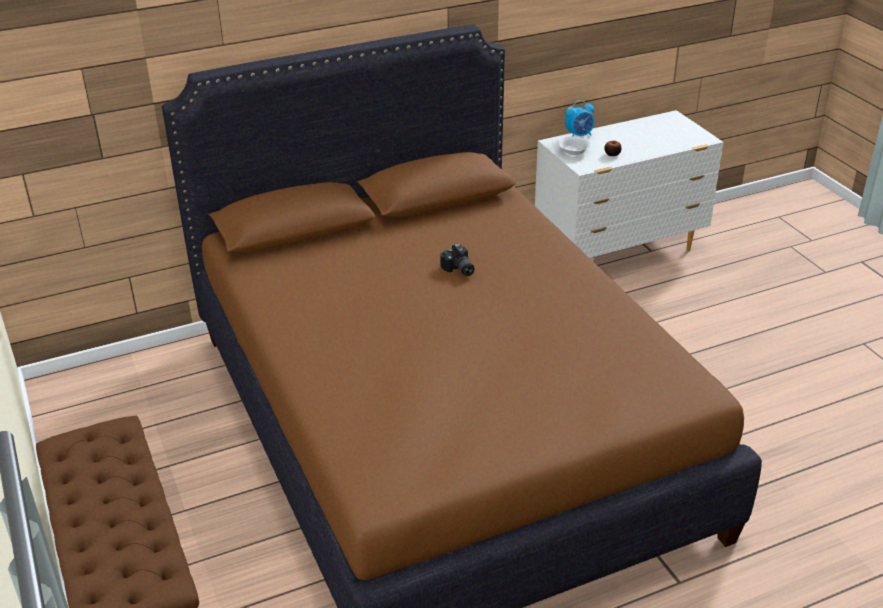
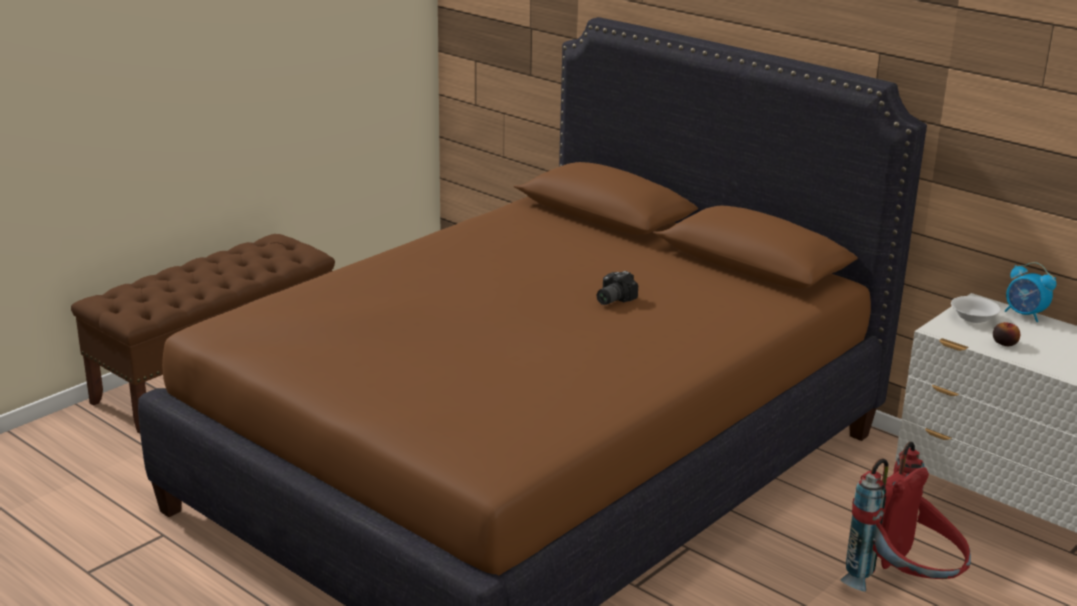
camera: 65 degrees right, 10 degrees down
none -> red backpack [841,442,971,592]

